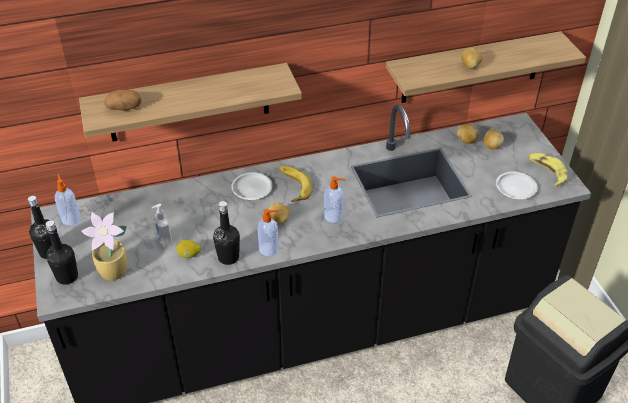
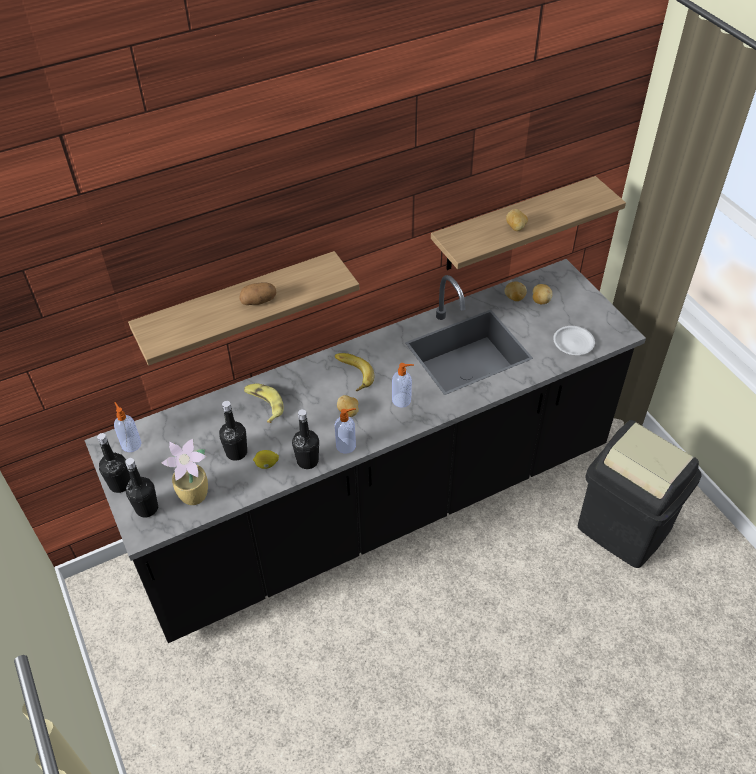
camera: 10 degrees left, 5 degrees up
potato [105,90,142,111] -> potato moved to [240,282,277,305]
soap dispenser [152,204,172,247] -> black bottle [219,401,247,461]
white plate [231,172,273,200] -> none
banana [527,153,568,187] -> banana moved to [244,383,284,423]

